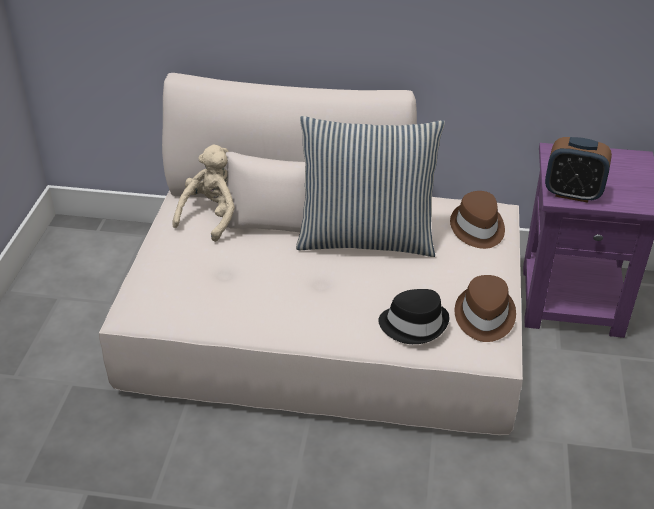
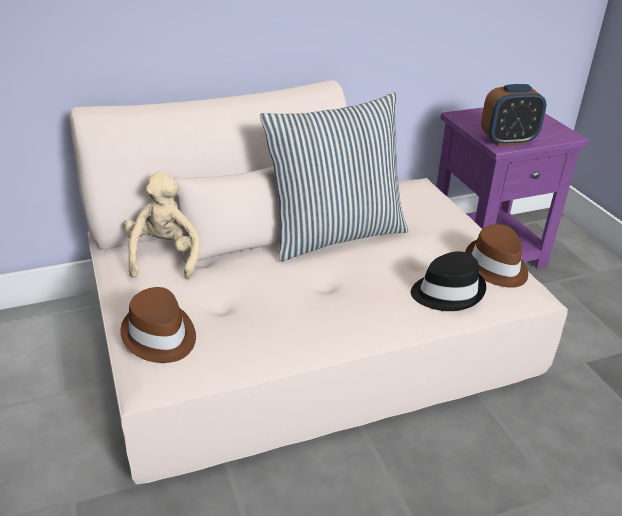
camera: 30 degrees left, 5 degrees down
brown hat [450,191,505,249] -> brown hat moved to [120,287,196,363]

